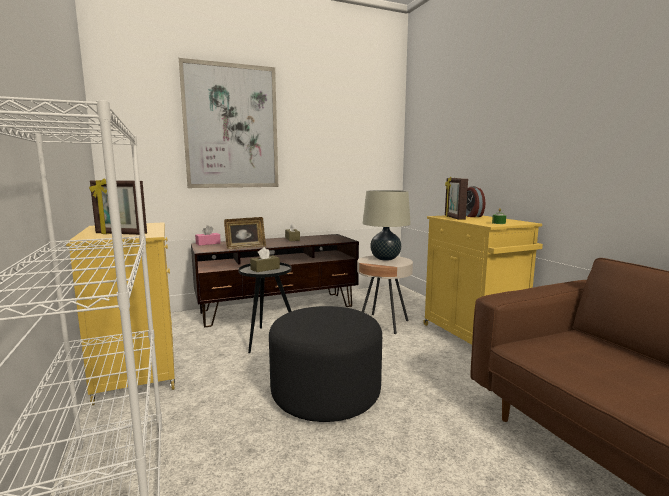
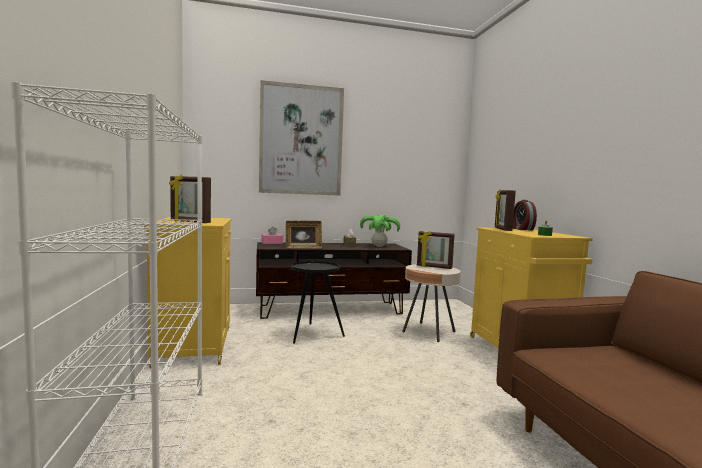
camera: 10 degrees right, 5 degrees down
brown tissue box [250,247,280,272] -> none
black ottoman [269,306,382,422] -> none
beige table lamp [363,190,411,261] -> picture frame [417,231,455,269]
none -> potted plant [360,214,400,247]

